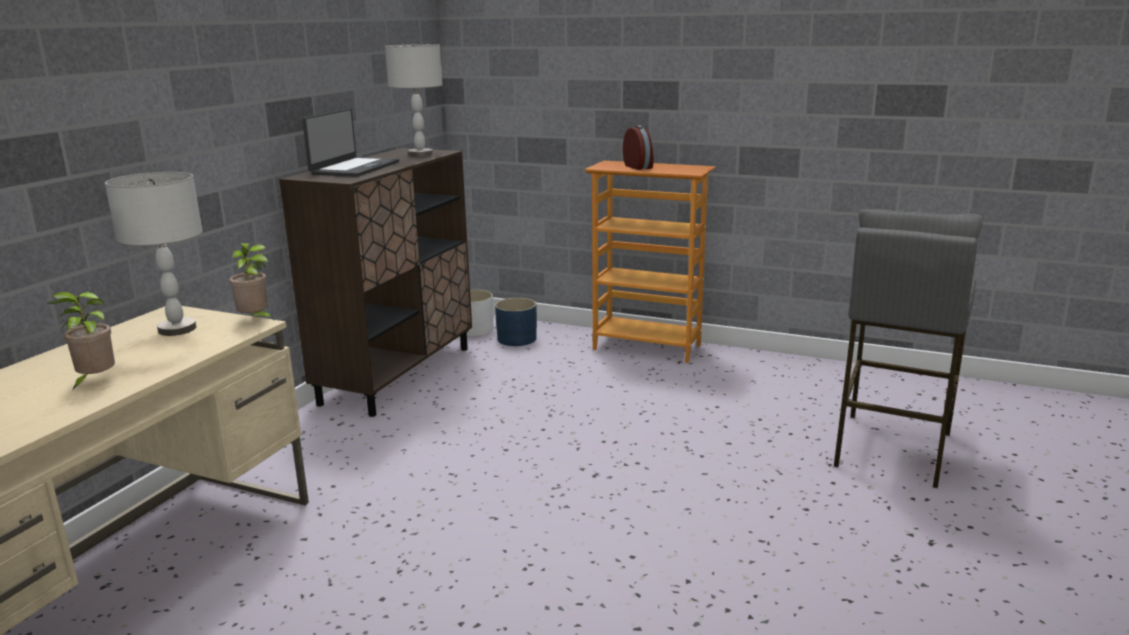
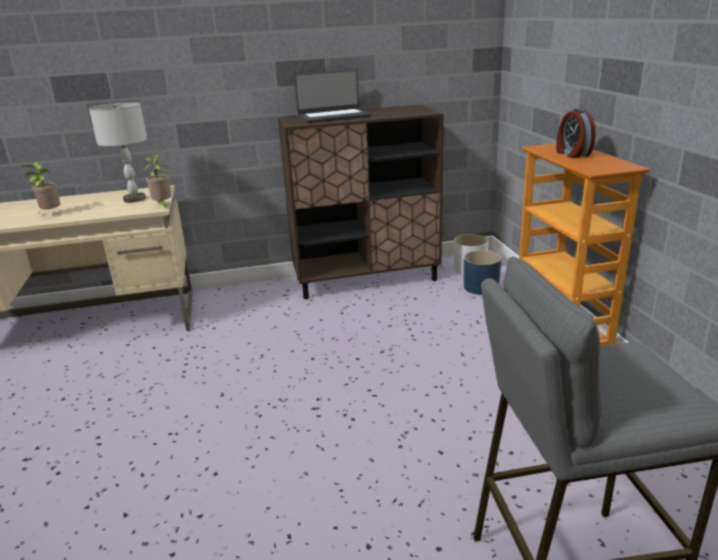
camera: 55 degrees right, 5 degrees up
grey table lamp [385,44,443,157] -> none
alarm clock [623,125,654,170] -> alarm clock turned 135 degrees clockwise [556,109,596,158]

